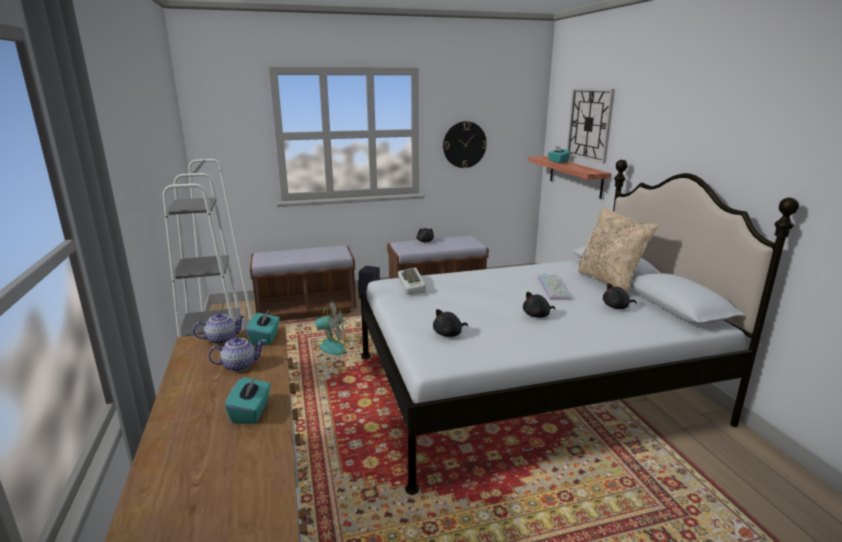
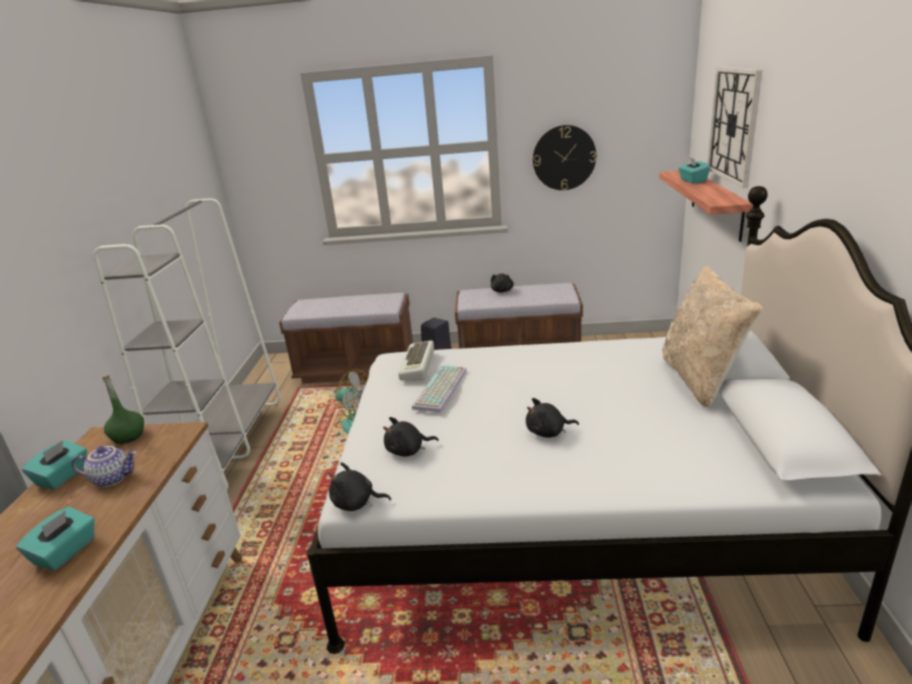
camera: 20 degrees right, 5 degrees up
teapot [193,313,245,344] -> green bottle [102,375,144,444]
turquoise tissue box [246,310,280,345] -> turquoise tissue box moved to [22,440,87,489]
keyboard [537,275,572,300] -> keyboard moved to [412,365,467,413]
black plush toy [603,283,637,309] -> black plush toy moved to [328,462,391,511]

